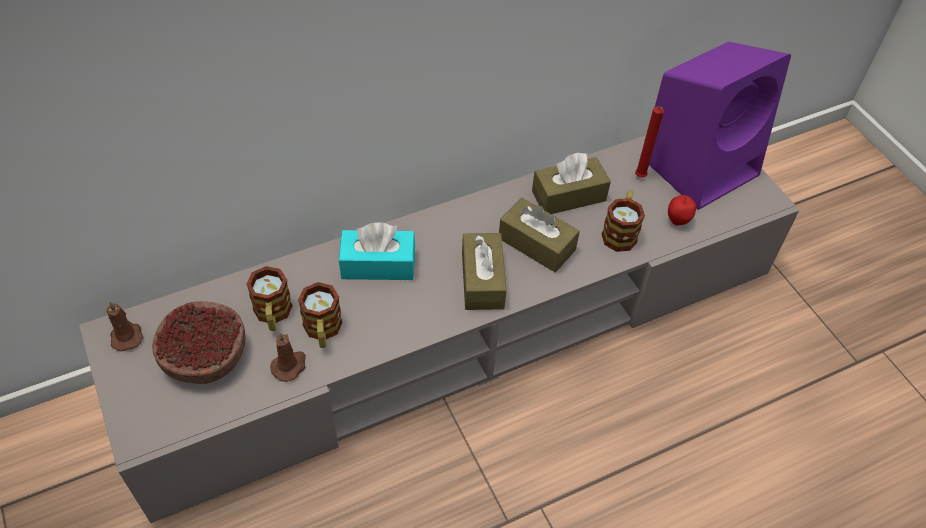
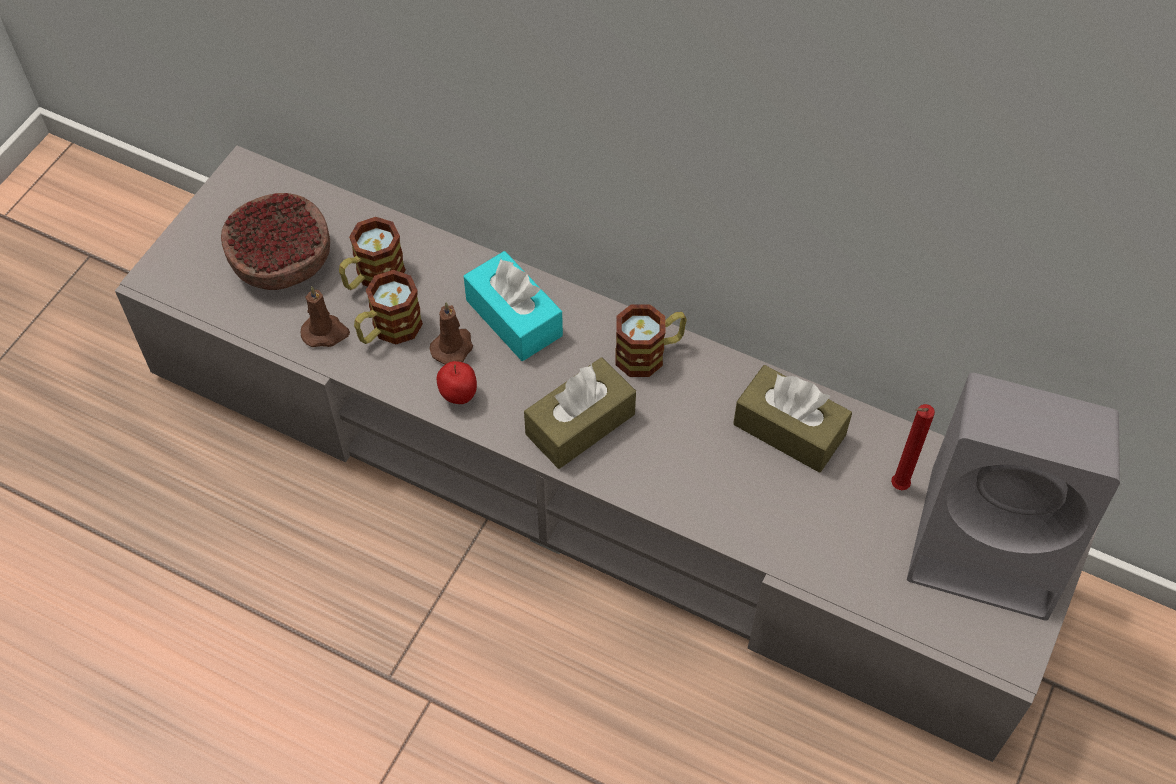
camera: 55 degrees right, 5 degrees up
brown candle [107,301,144,352] -> brown candle moved to [429,302,473,365]
brown tissue box [499,198,580,272] -> none
mug [602,191,645,252] -> mug moved to [615,304,687,377]
purple speaker [649,42,791,210] -> grey speaker [907,373,1120,621]
apple [668,195,696,225] -> apple moved to [437,361,477,404]

